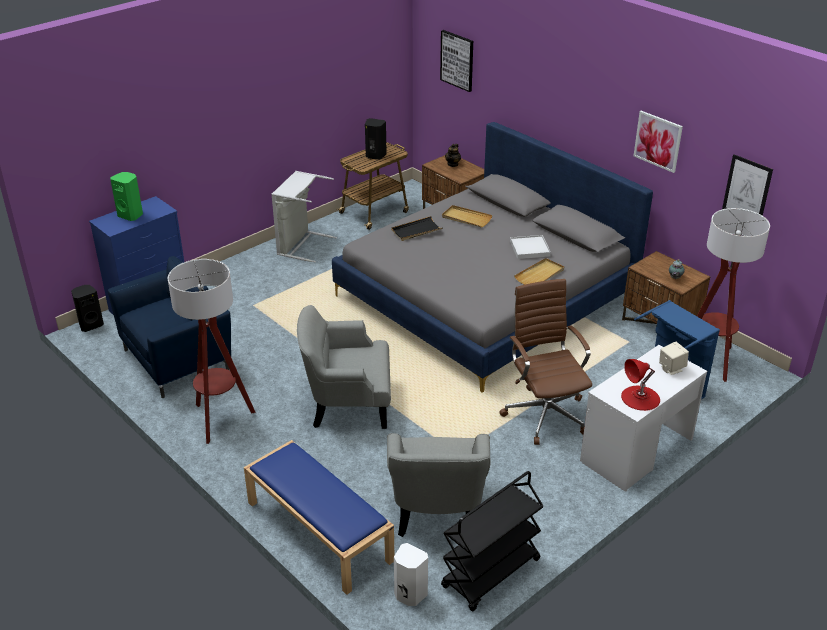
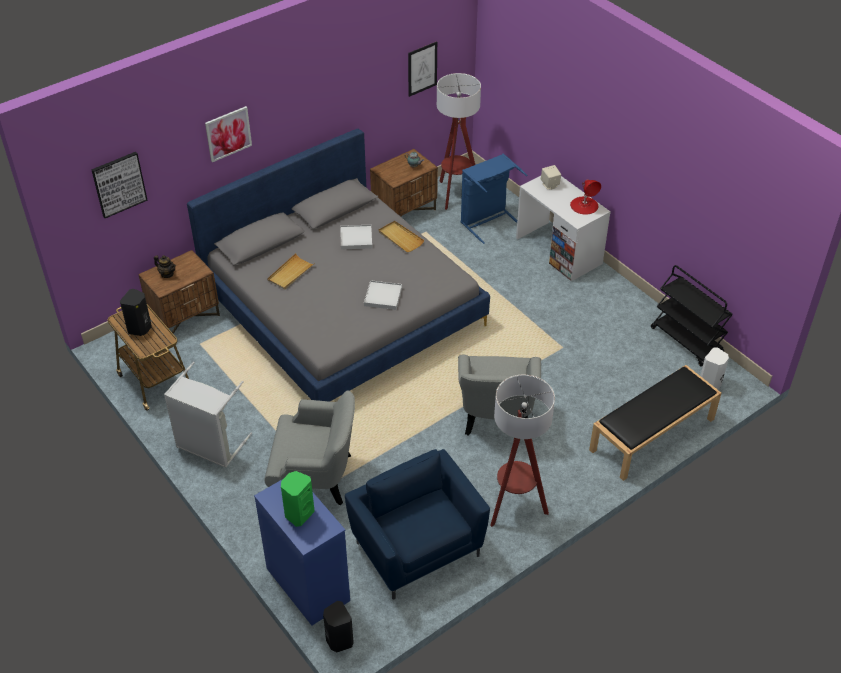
camera: 85 degrees left, 10 degrees up
blue bench [244,440,394,595] -> black bench [589,365,721,481]
grey armchair [387,433,490,537] -> grey armchair moved to [264,390,355,505]
black tray [391,216,443,241] -> none
brown office chair [499,279,592,445] -> none
picture [634,111,683,173] -> picture moved to [205,106,252,162]
none -> white tray [364,280,402,310]

